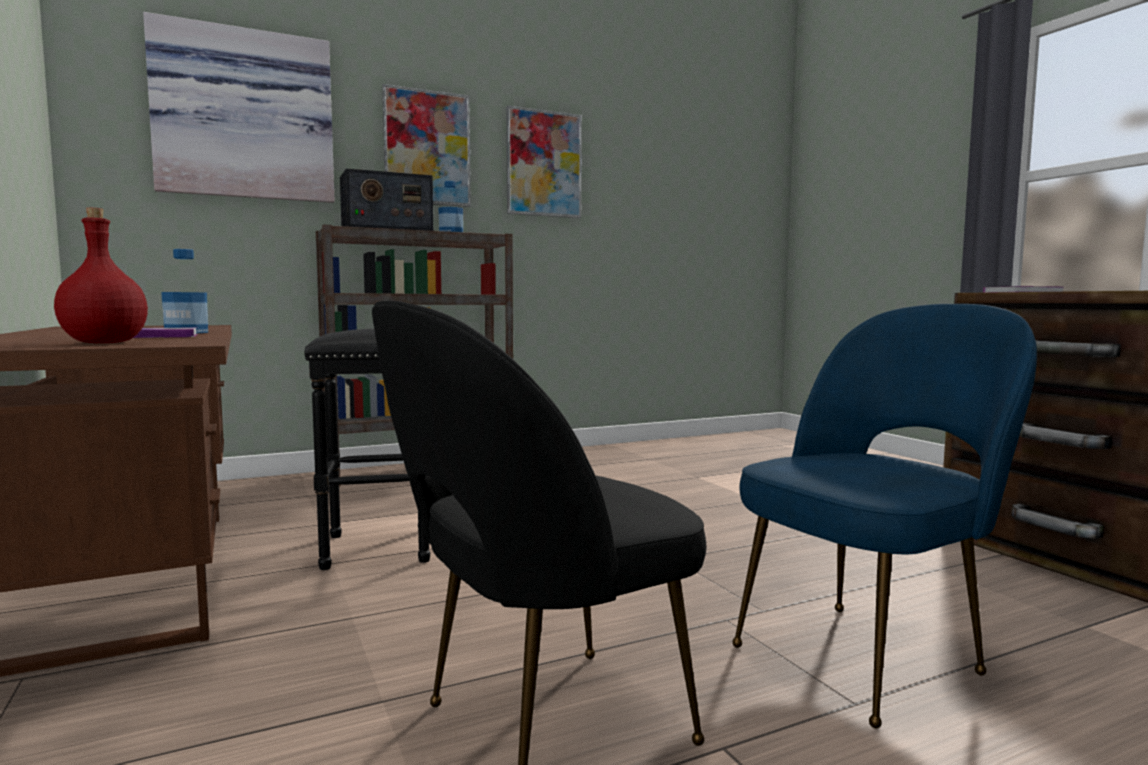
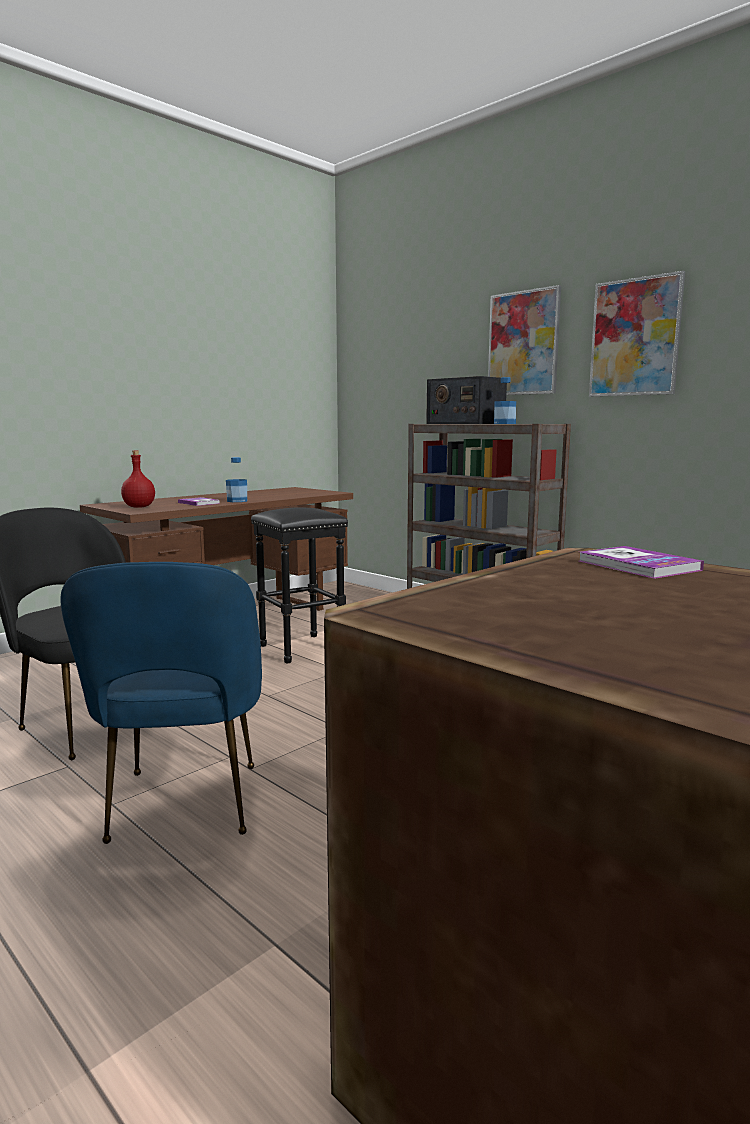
camera: 70 degrees right, 5 degrees up
picture [143,12,335,203] -> none
blue chair [733,304,1037,728] -> blue chair turned 45 degrees clockwise [61,562,262,844]

